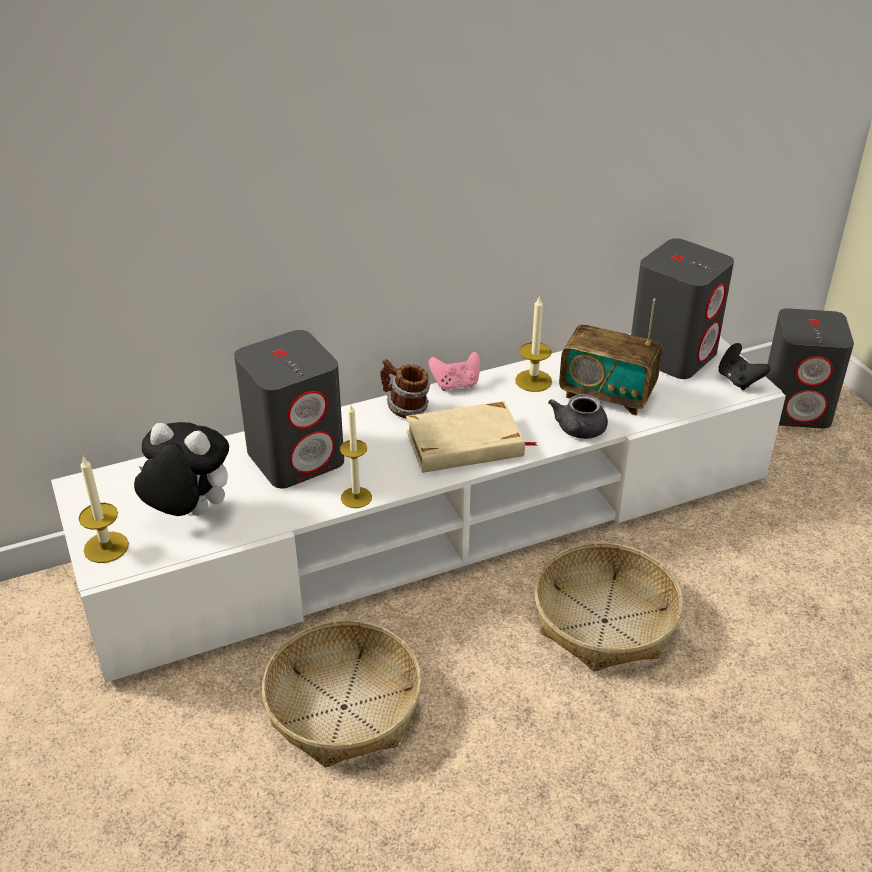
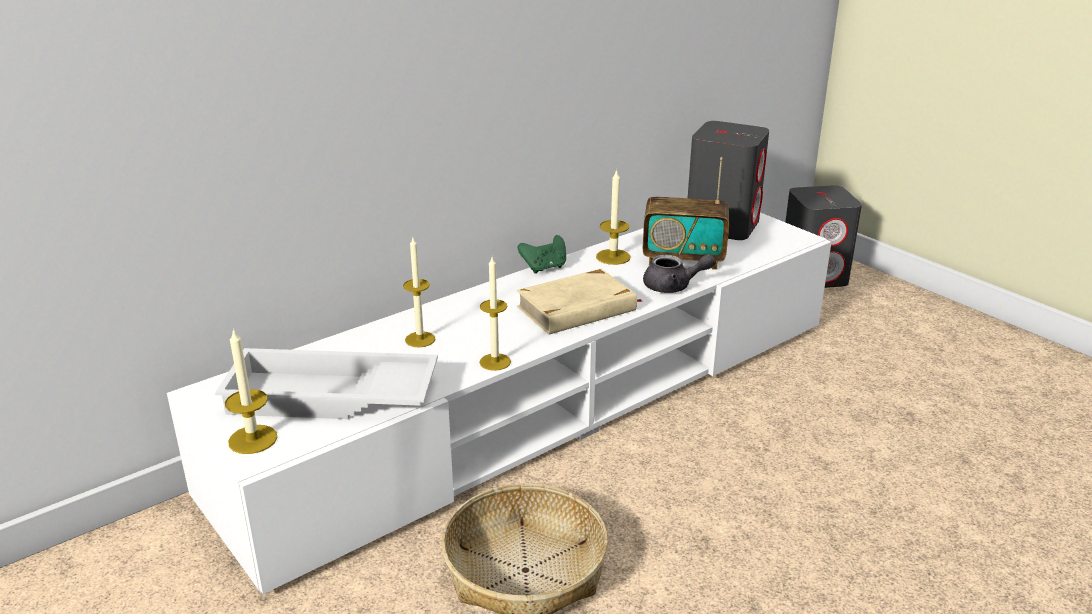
camera: 15 degrees left, 10 degrees down
plush toy [134,422,229,516] -> white tray [215,348,438,419]
grey speaker [234,330,344,488] -> candle [403,238,435,347]
mug [380,359,430,418] -> none
pink game controller [428,351,480,391] -> green game controller [518,235,566,274]
basket [534,543,683,671] -> none
grey teapot [548,394,608,439] -> grey teapot turned 90 degrees counterclockwise [643,254,716,293]
black game controller [718,343,771,390] -> none

